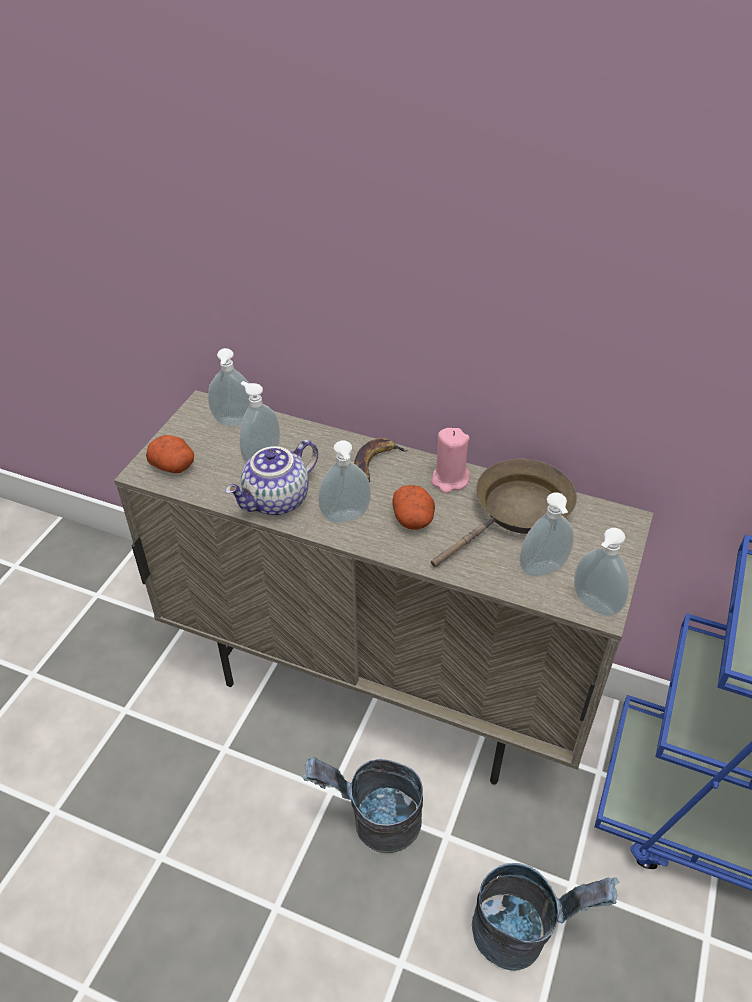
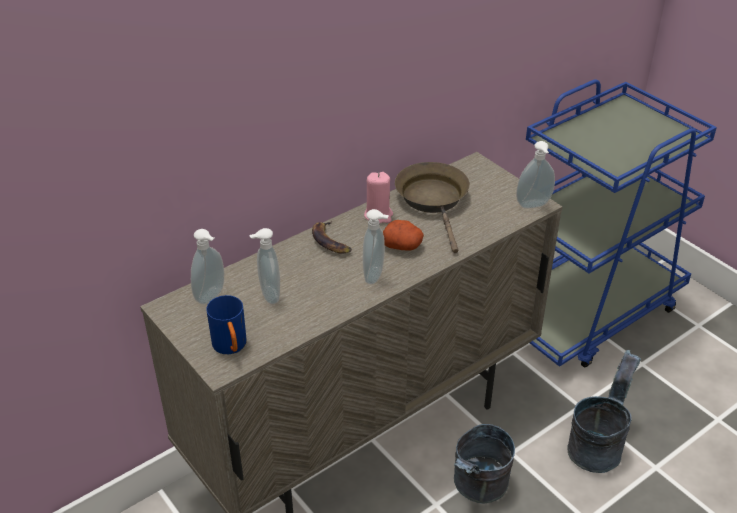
camera: 60 degrees left, 5 degrees down
potato [146,435,194,473] -> blue mug [206,295,247,354]
teapot [225,440,318,516] -> none
soap dispenser [519,492,574,577] -> none

